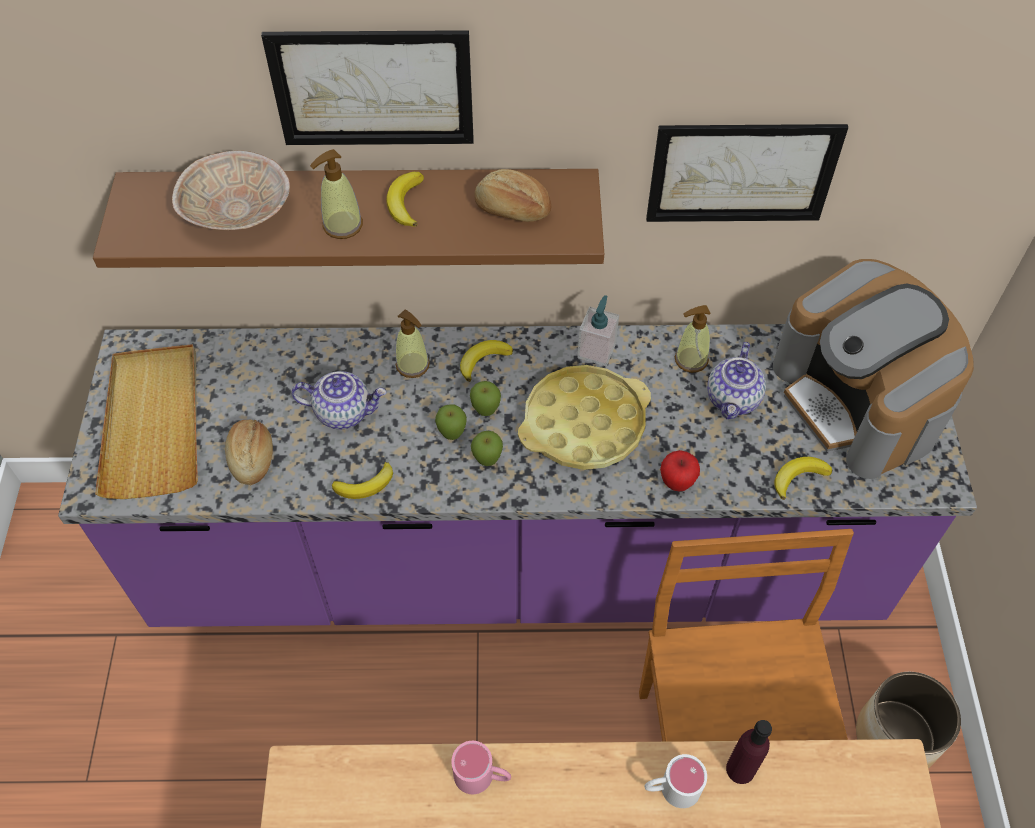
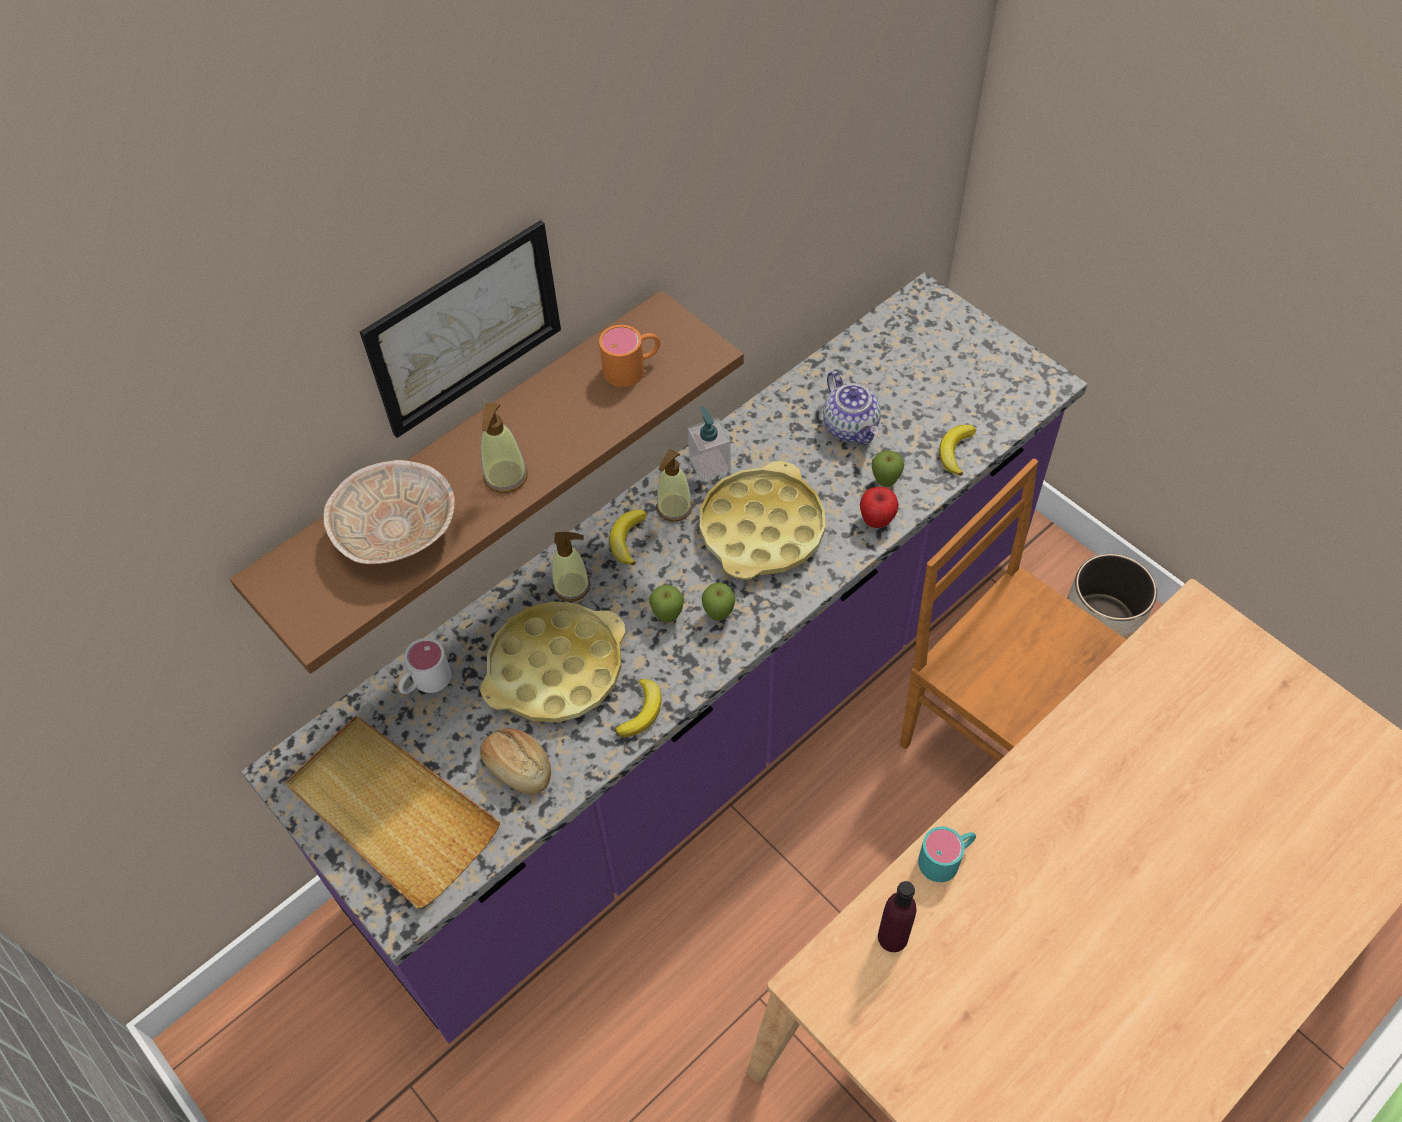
camera: 40 degrees left, 0 degrees up
teapot [291,371,387,429] -> yellow tray [480,602,625,723]
banana [386,172,424,227] -> none
pink mug [451,741,511,794] -> turquoise mug [918,826,976,882]
apple [470,381,501,416] -> apple moved to [871,450,904,487]
bread [475,169,552,222] -> orange mug [599,325,660,387]
white mug [645,754,707,808] -> white mug moved to [398,638,452,694]
picture [646,124,848,222] -> none
soap dispenser [675,305,711,373] -> soap dispenser moved to [657,449,693,522]
purple bottle [726,720,772,784] -> purple bottle moved to [878,881,916,952]
coffee machine [773,259,974,479] -> none

